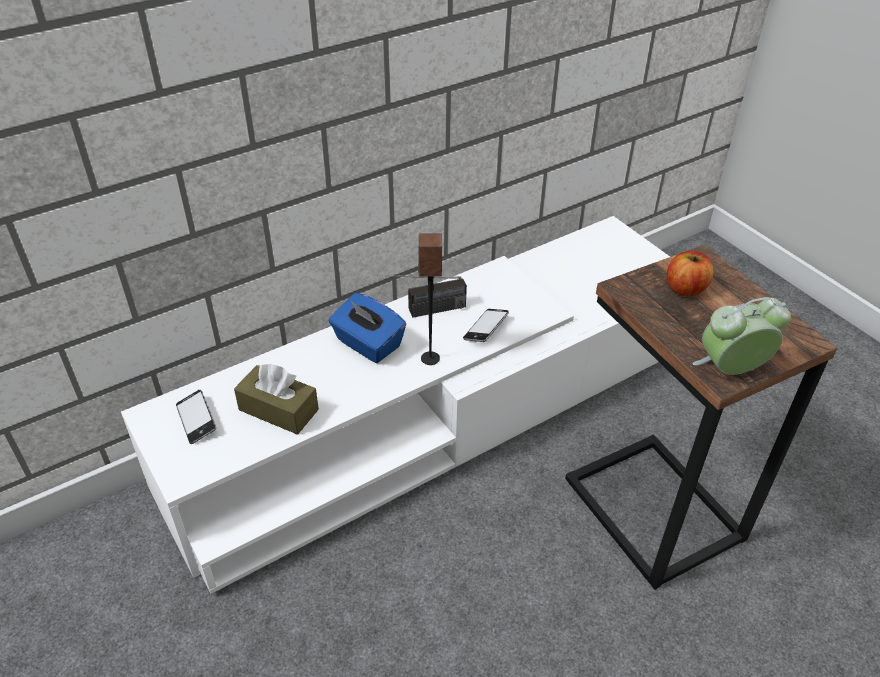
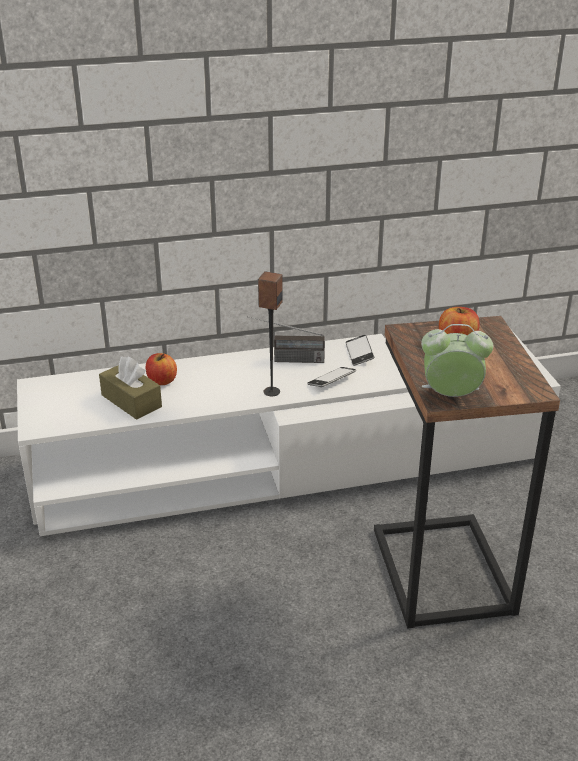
camera: 20 degrees right, 10 degrees down
phone [176,390,216,444] -> phone moved to [345,335,374,366]
blue tissue box [329,293,406,363] -> none
none -> apple [146,353,177,385]

